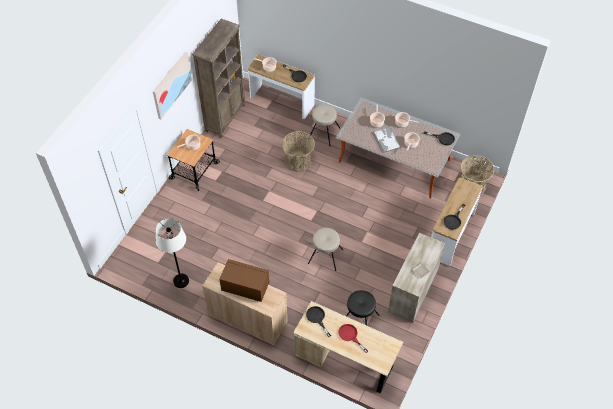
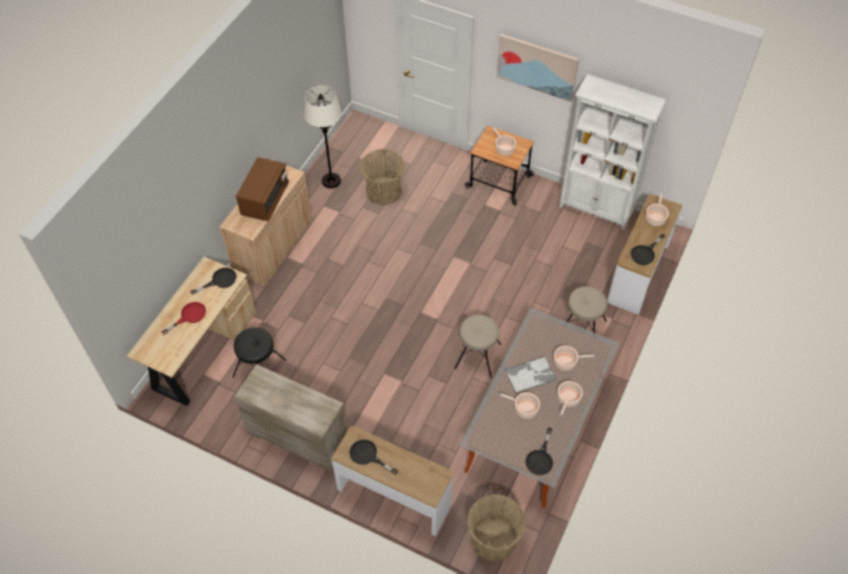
camera: 90 degrees right, 0 degrees up
brown bookcase [192,19,246,138] -> white bookcase [559,74,667,231]
basket [282,131,315,172] -> basket moved to [360,149,405,205]
beige stool [308,228,343,271] -> beige stool moved to [455,315,501,378]

